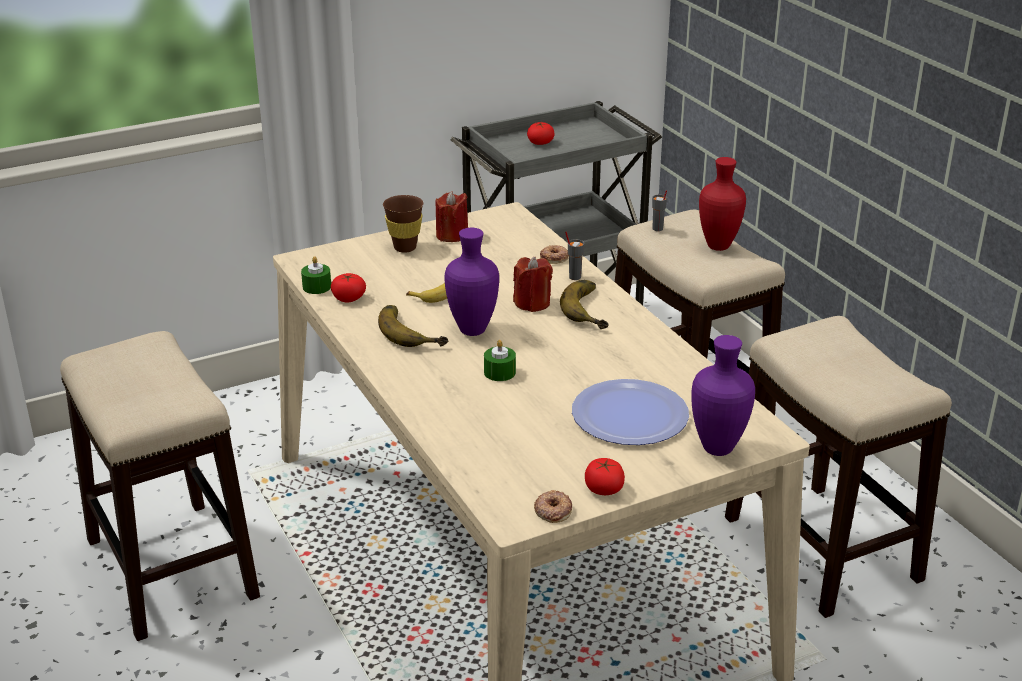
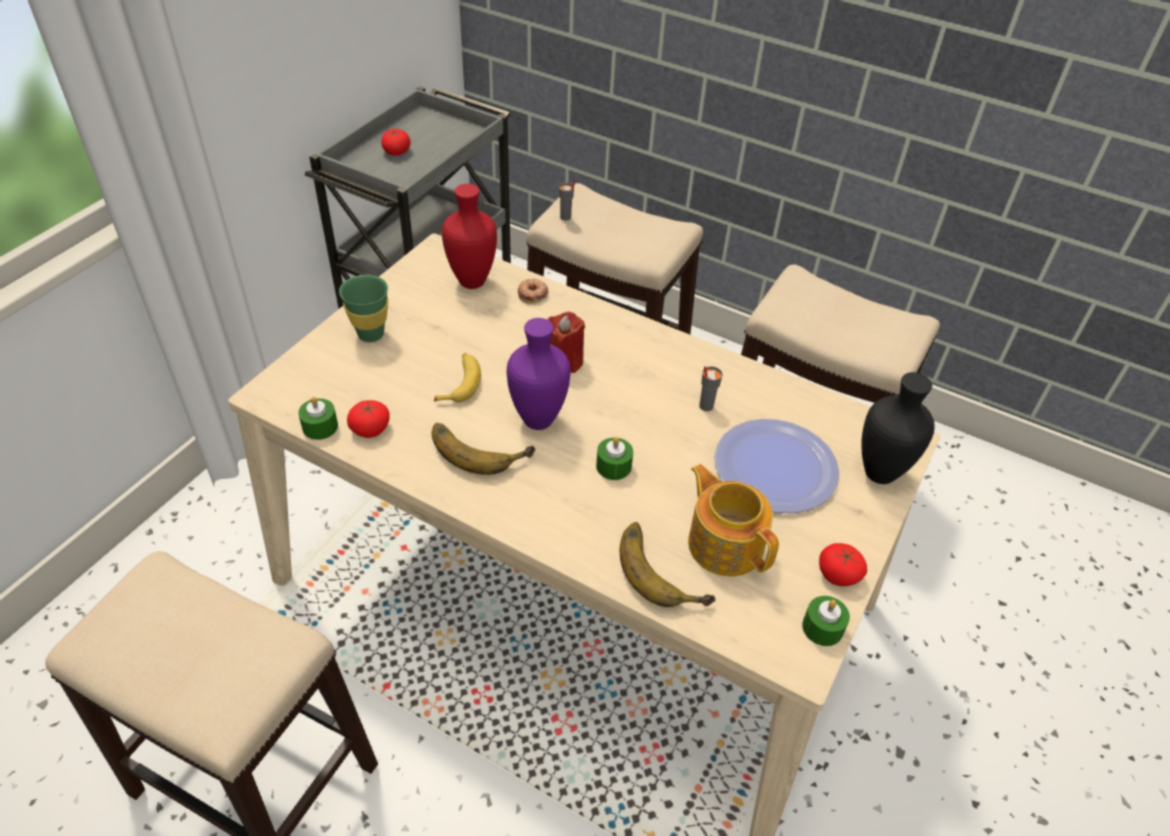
camera: 35 degrees left, 15 degrees up
brown cup [383,195,423,253] -> green cup [339,275,388,342]
red candle [435,191,468,242] -> none
donut [534,490,572,523] -> green candle [802,596,850,646]
banana [560,280,609,329] -> banana moved to [620,522,716,607]
grey cup [565,232,584,280] -> grey cup moved to [699,366,723,411]
purple vase [691,335,755,456] -> black vase [861,372,935,484]
red vase [699,157,746,251] -> red vase moved to [442,184,497,289]
none -> teapot [688,464,779,576]

